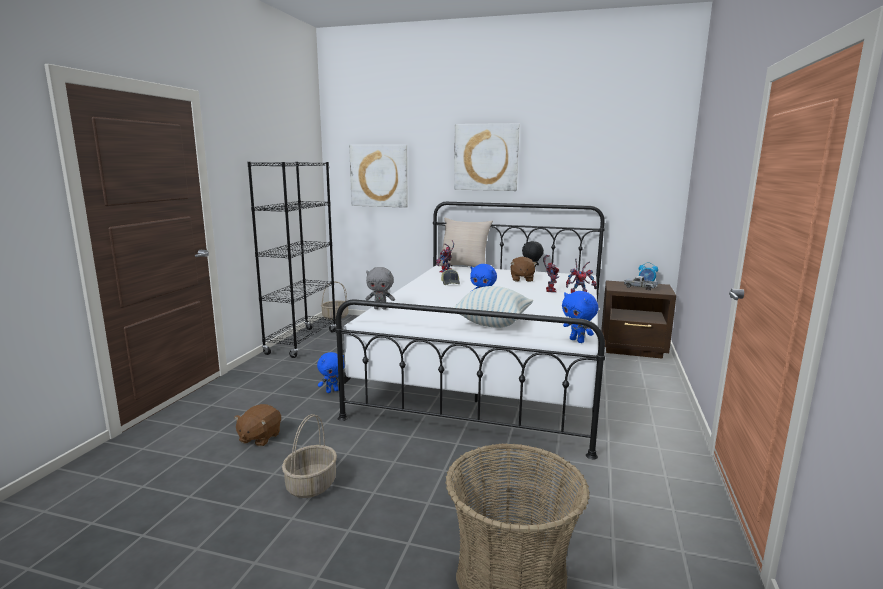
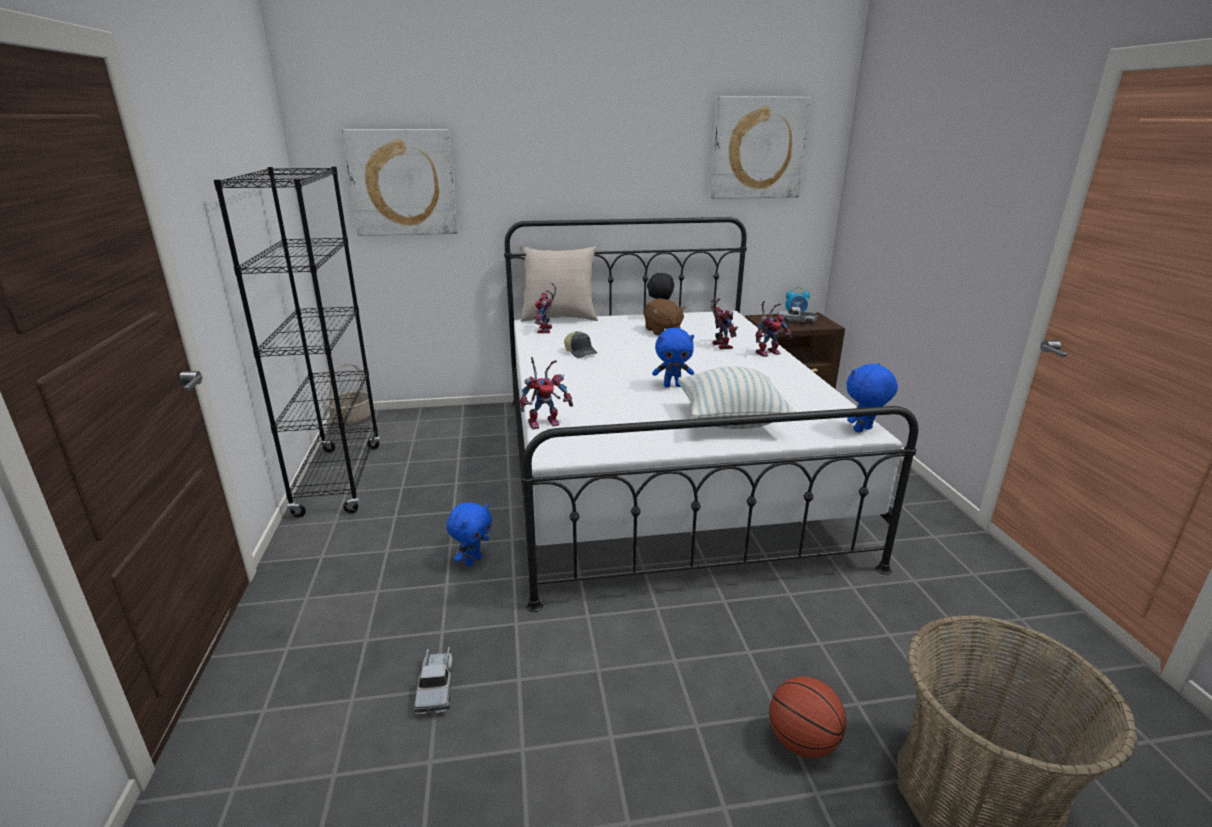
camera: 25 degrees left, 10 degrees up
brown plush toy [234,404,281,447] -> toy truck [414,647,453,715]
basket [282,414,337,498] -> none
grey plush toy [365,267,395,309] -> toy robot [520,357,573,430]
picture [454,123,520,191] -> picture moved to [710,96,811,199]
blue plush toy [562,291,598,343] -> blue plush toy turned 120 degrees clockwise [846,363,898,433]
none -> basketball [769,676,846,758]

